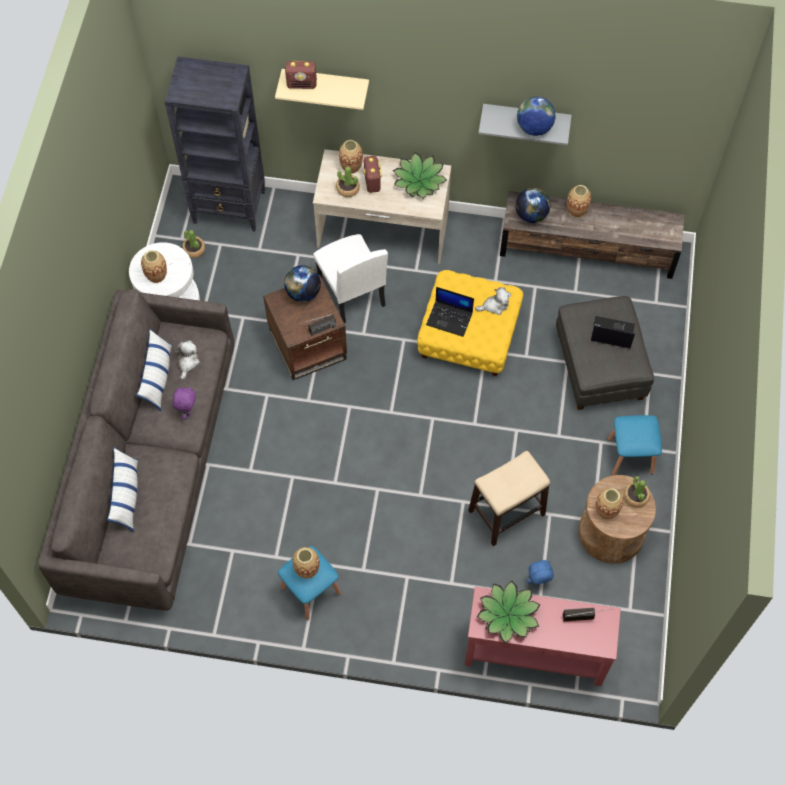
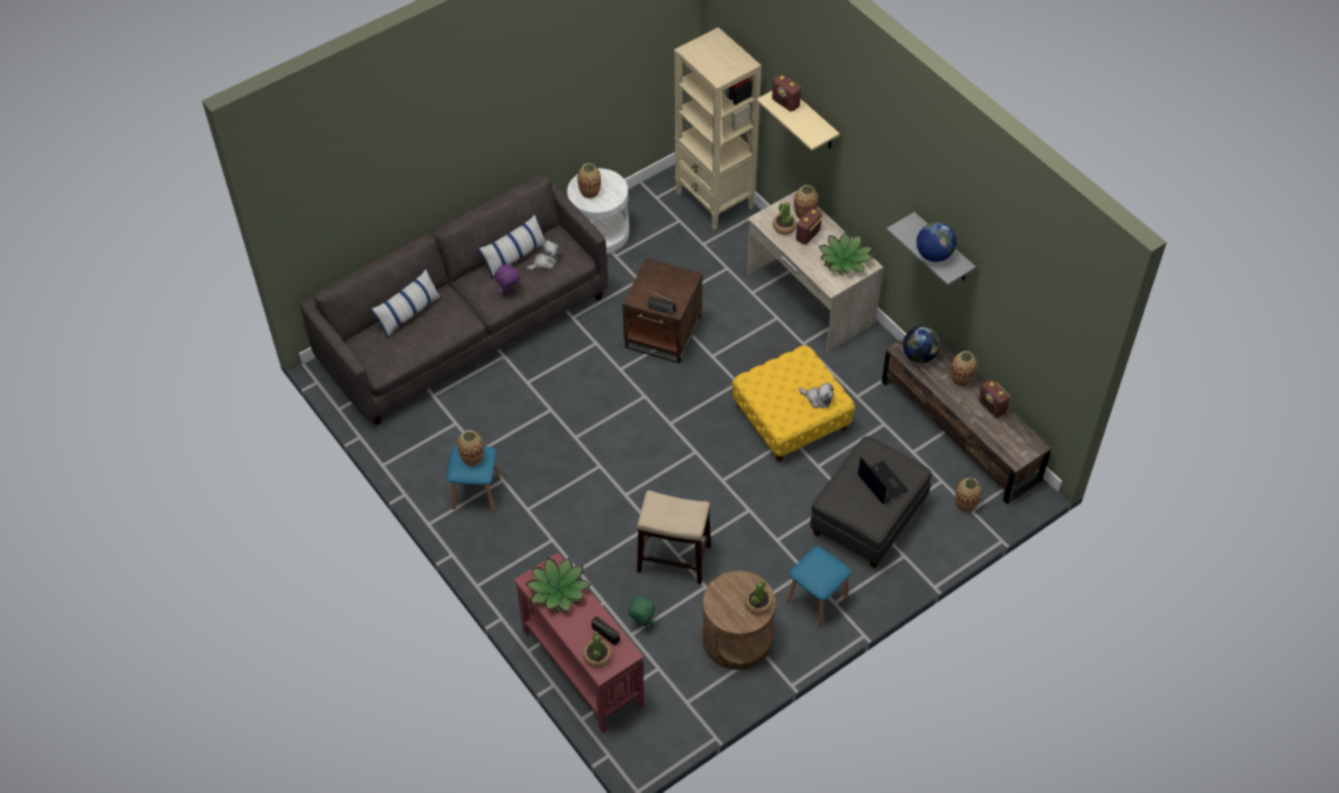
camera: 45 degrees right, 10 degrees down
black bookcase [164,56,265,231] -> beige bookcase [674,27,761,230]
potted plant [182,230,205,258] -> potted plant moved to [583,631,612,668]
globe [284,265,321,302] -> none
white chair [313,234,388,323] -> none
laptop [426,287,474,337] -> none
blue plush toy [526,560,554,585] -> green plush toy [628,596,655,627]
vase [595,488,623,520] -> vase moved to [955,478,982,513]
none -> radio [979,379,1010,418]

